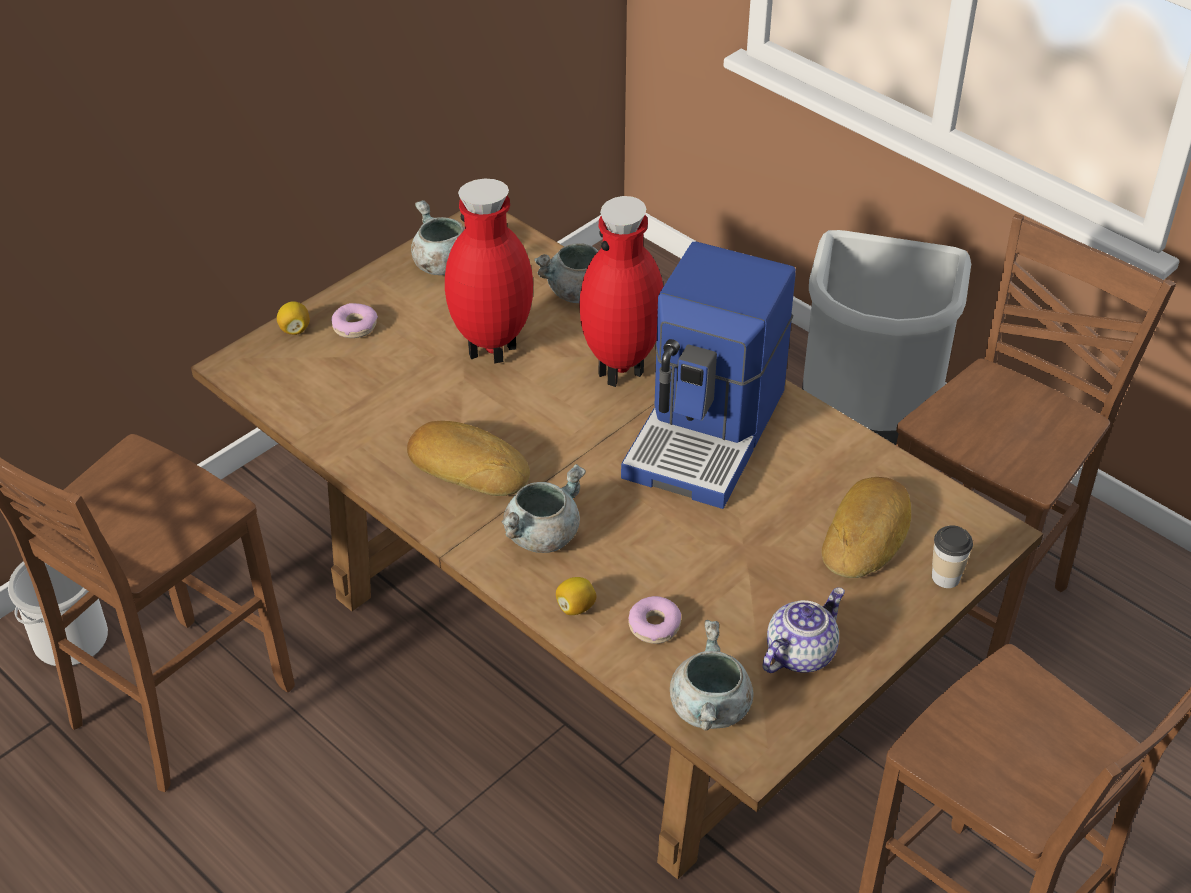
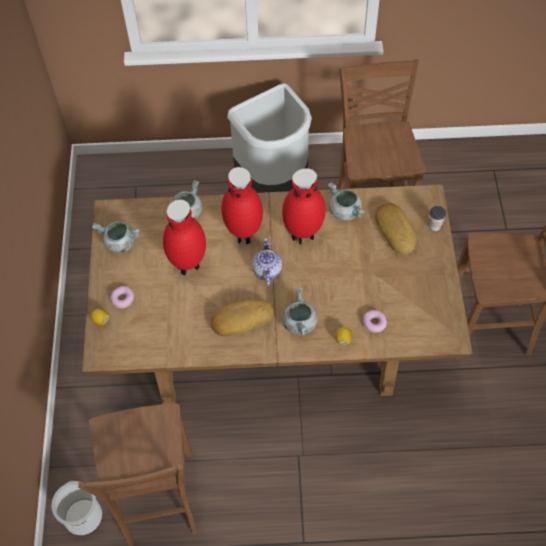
camera: 45 degrees left, 15 degrees up
coffee machine [621,242,796,509] -> red vase [282,168,326,244]
grey cooking pot [670,620,754,731] -> grey cooking pot moved to [328,182,365,221]
teapot [763,587,845,673] -> teapot moved to [252,238,282,286]

